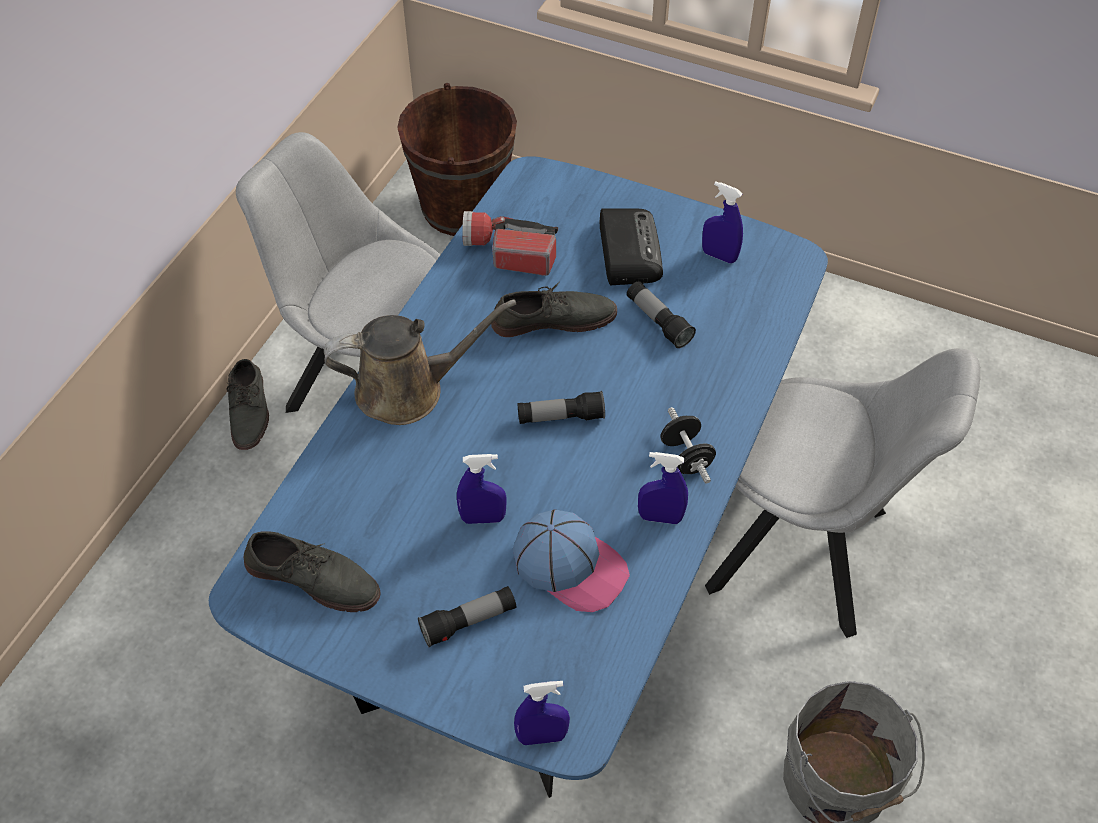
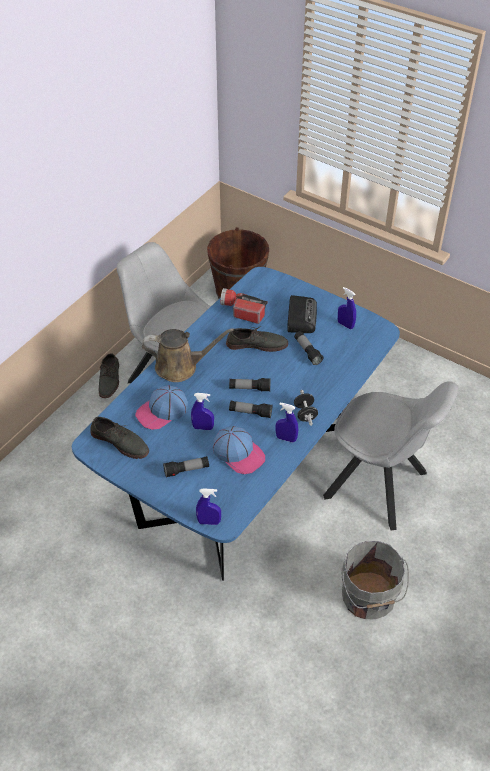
camera: 10 degrees right, 5 degrees down
none -> cap [135,385,188,430]
none -> flashlight [229,401,272,418]

